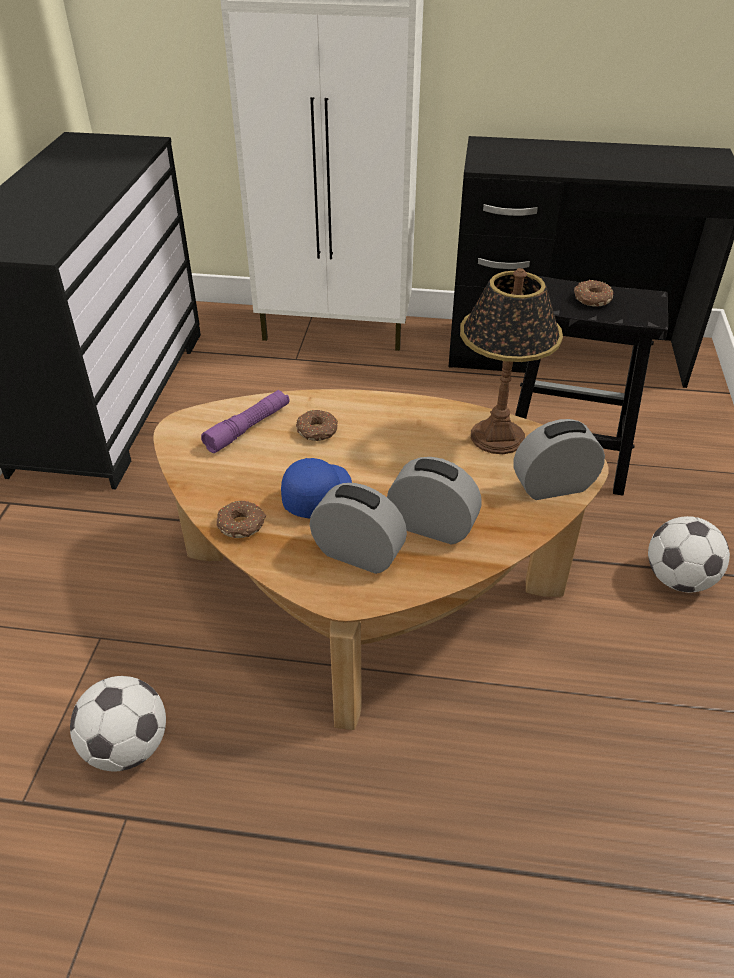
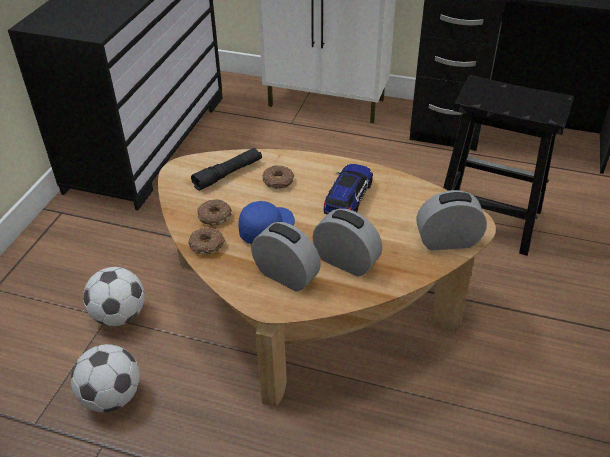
camera: 10 degrees right, 0 degrees up
purple flashlight [201,390,290,453] -> black flashlight [191,148,262,191]
table lamp [460,268,563,454] -> none
donut [574,280,613,307] -> donut moved to [198,199,232,226]
football [648,516,730,592] -> football moved to [83,267,145,326]
none -> toy car [323,164,373,215]

